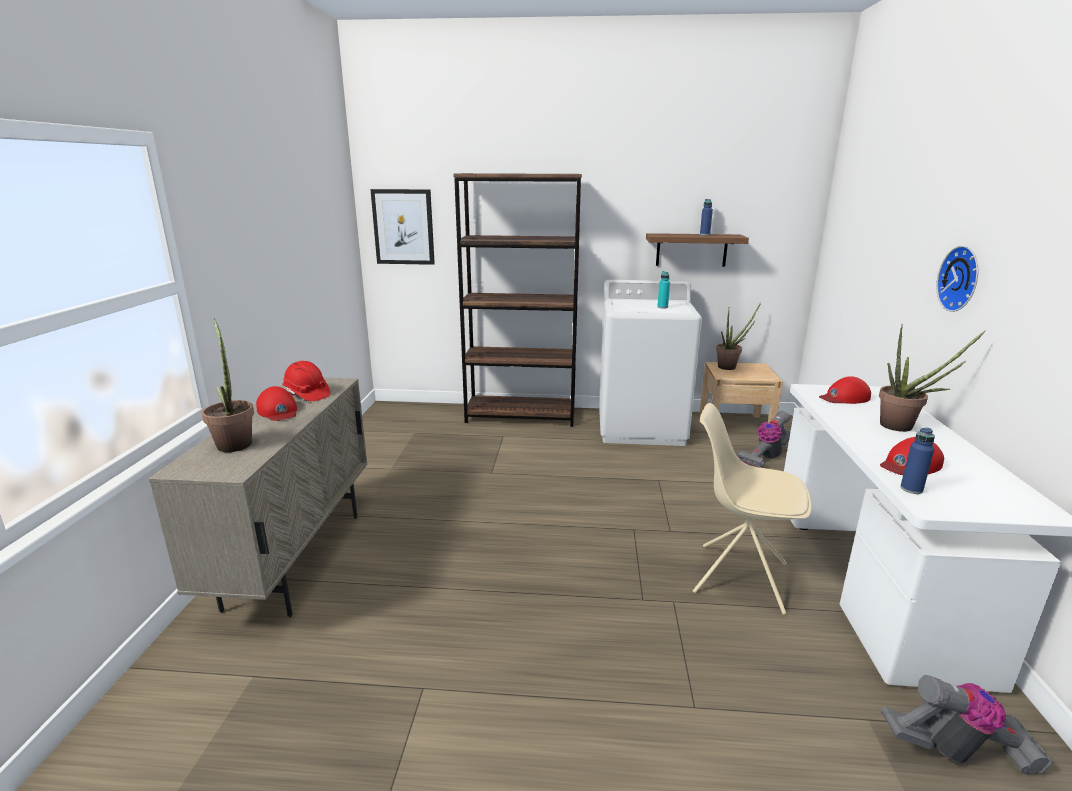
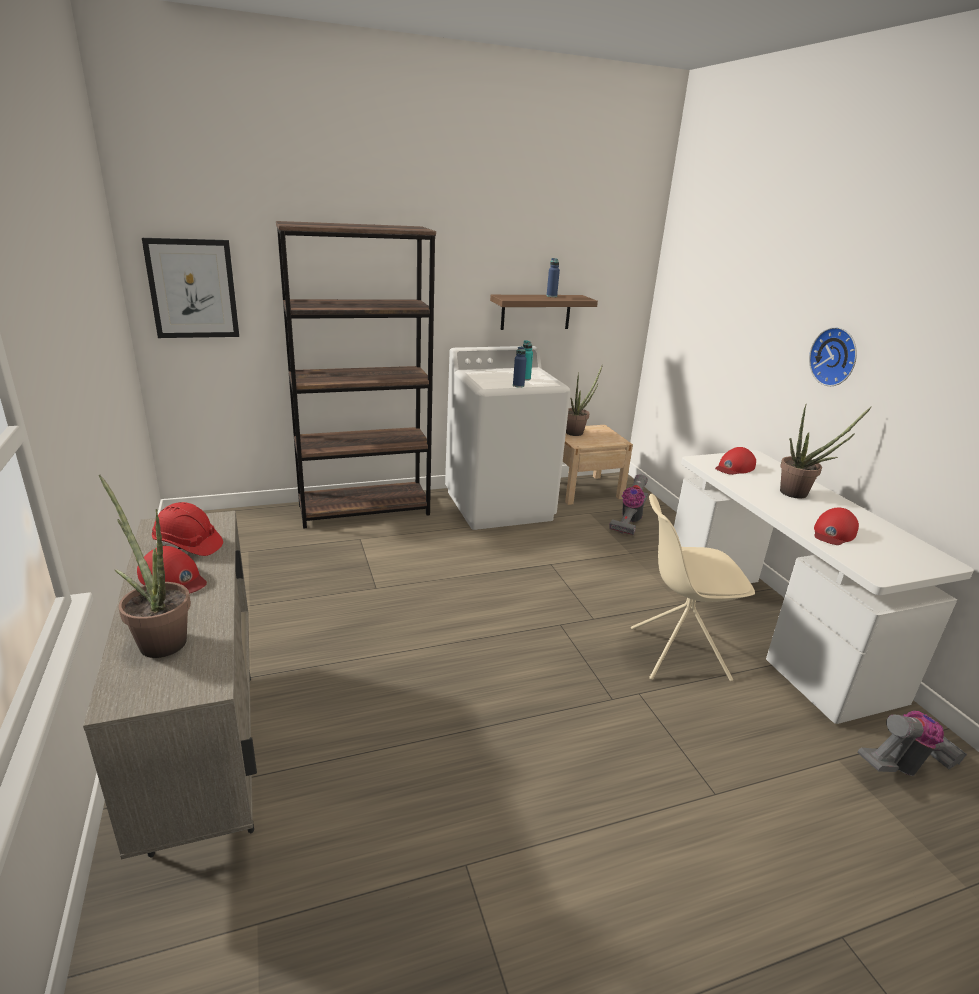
camera: 25 degrees left, 5 degrees up
blue bottle [900,427,935,494] -> blue bottle moved to [513,346,527,388]

